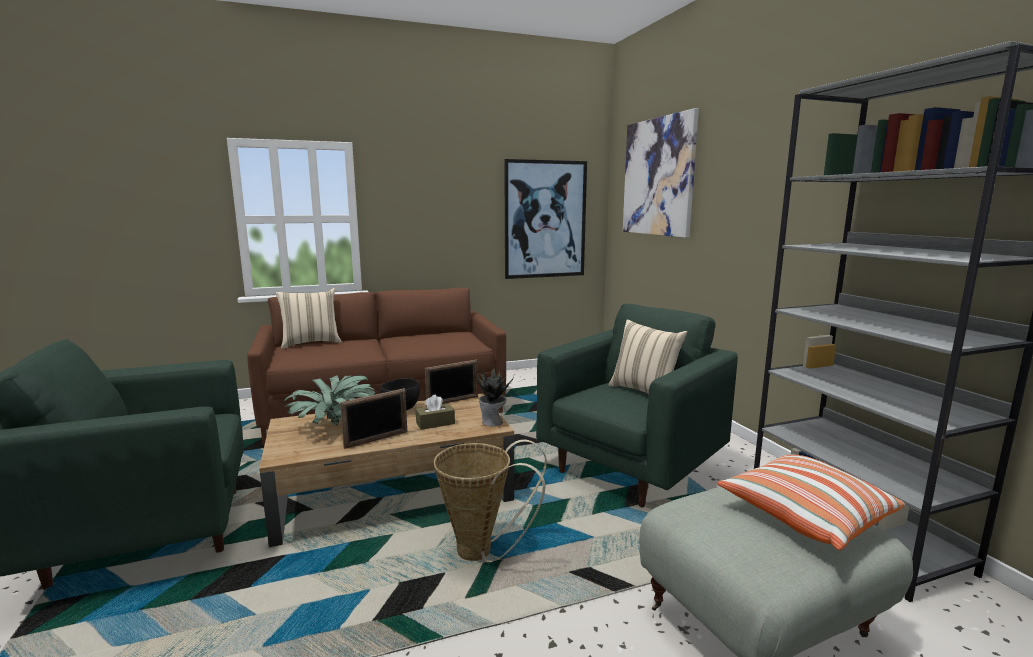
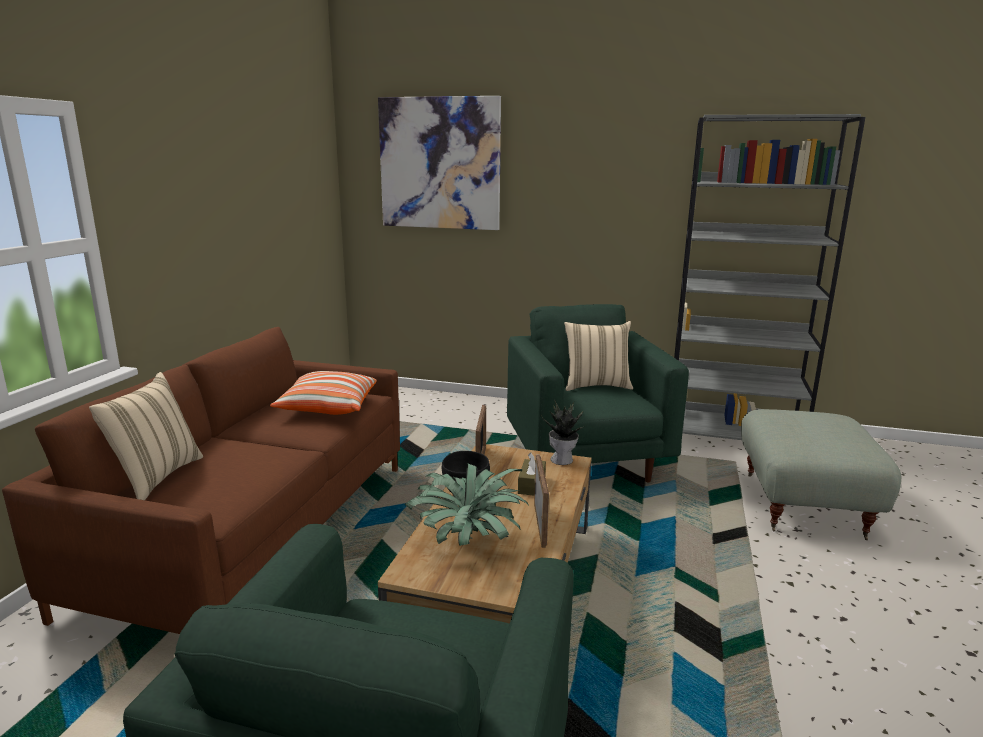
camera: 55 degrees left, 5 degrees up
basket [434,439,547,562] -> none
picture [504,159,587,279] -> none
pillow [717,454,905,550] -> pillow moved to [270,371,377,415]

